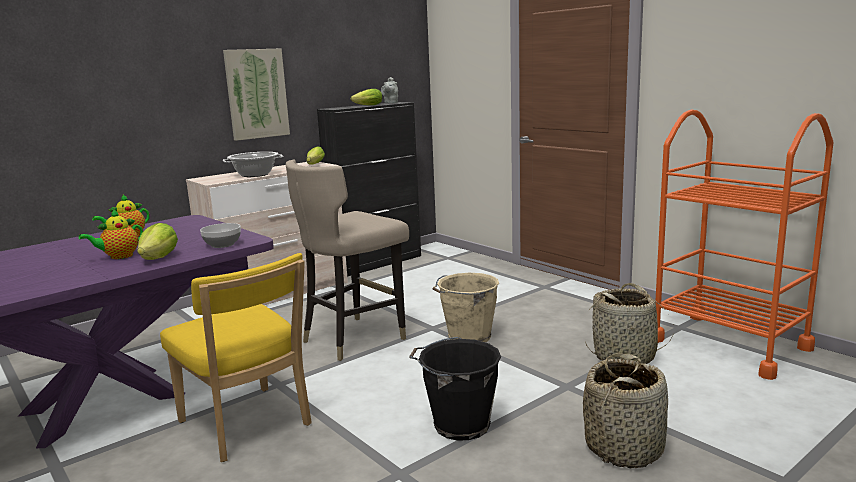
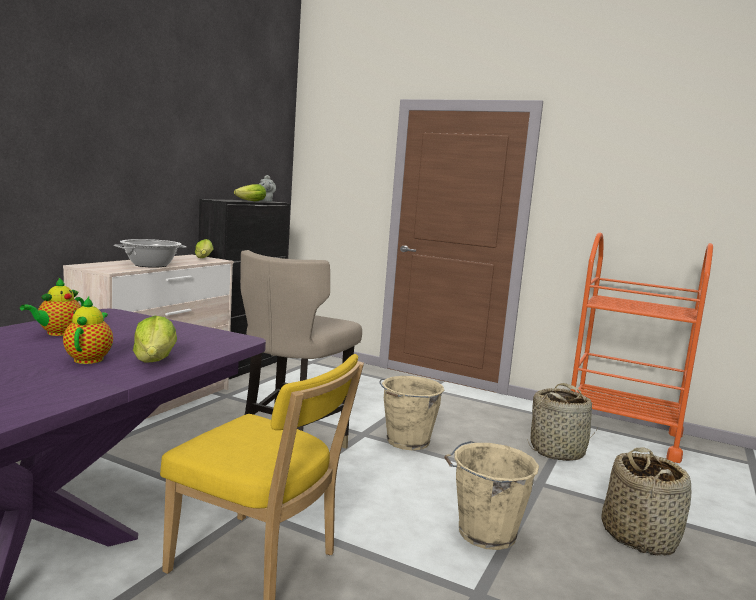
camera: 25 degrees left, 5 degrees down
teapot [79,209,143,259] -> teapot turned 150 degrees clockwise [63,297,113,364]
bowl [200,223,241,248] -> none
picture [223,48,290,141] -> none
black bucket [409,337,501,441] -> beige bucket [444,441,539,550]

